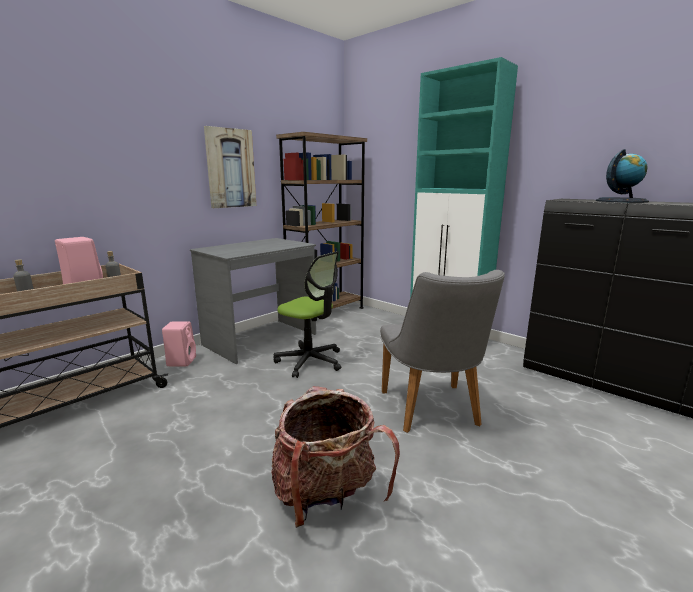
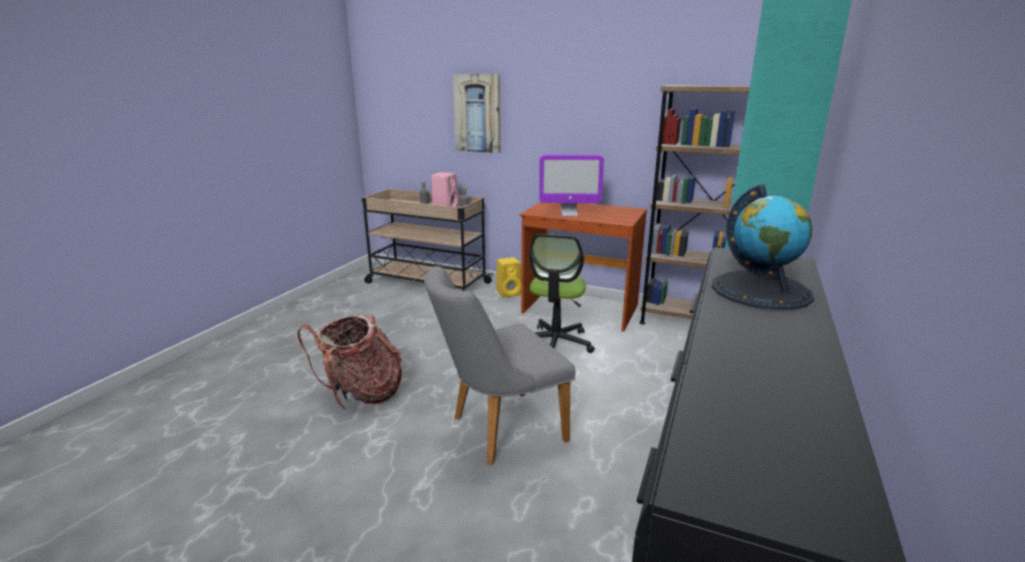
camera: 70 degrees right, 5 degrees up
pink speaker [162,321,196,366] -> yellow speaker [496,257,521,298]
grey desk [190,238,316,364] -> brown desk [519,202,647,332]
picture [204,126,256,208] -> picture moved to [453,74,500,153]
none -> monitor [539,154,604,217]

